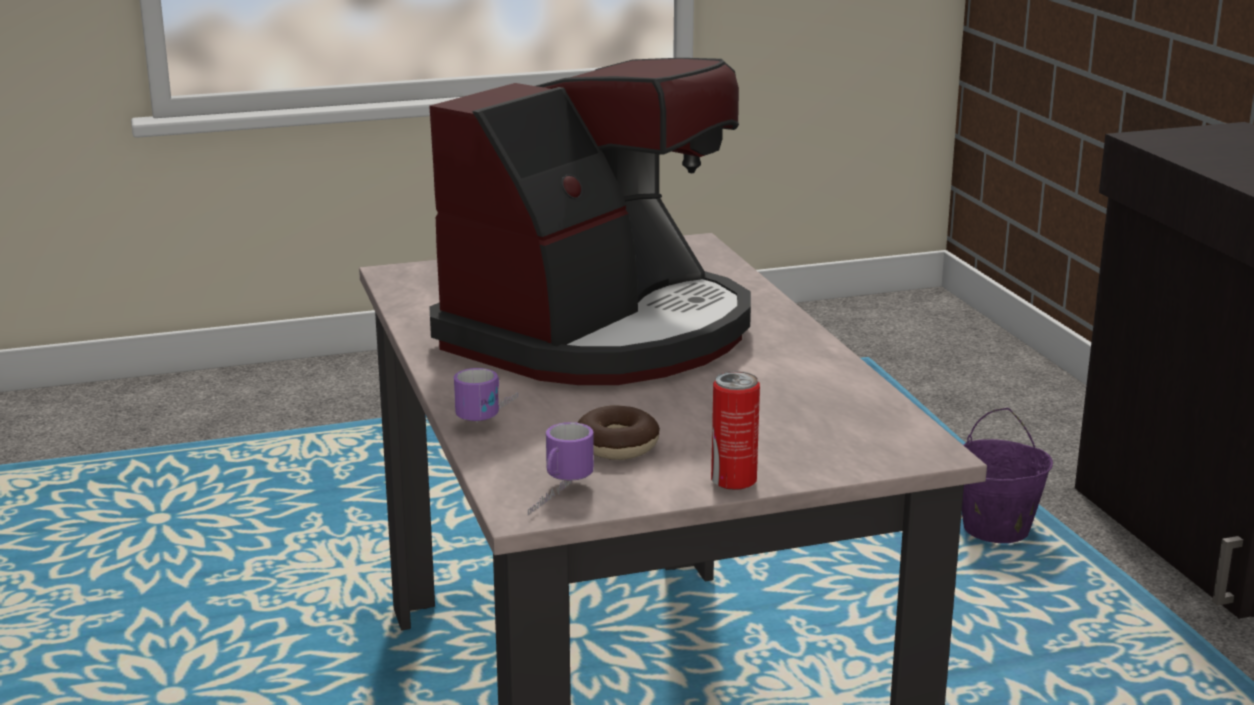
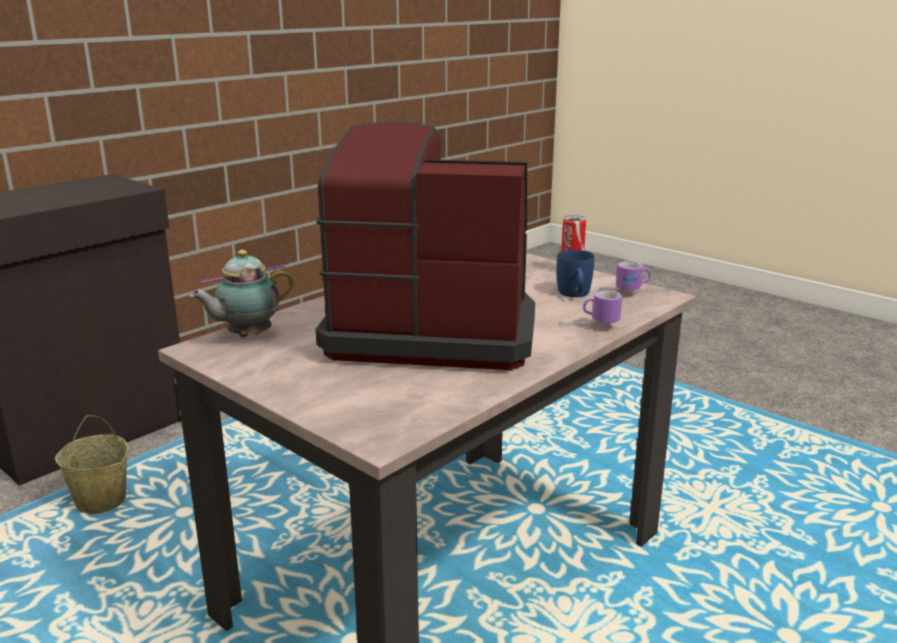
camera: 120 degrees left, 0 degrees up
donut [578,406,660,460] -> blue mug [557,250,595,297]
purple bucket [962,408,1053,543] -> beige bucket [55,415,129,514]
none -> teapot [190,250,294,337]

